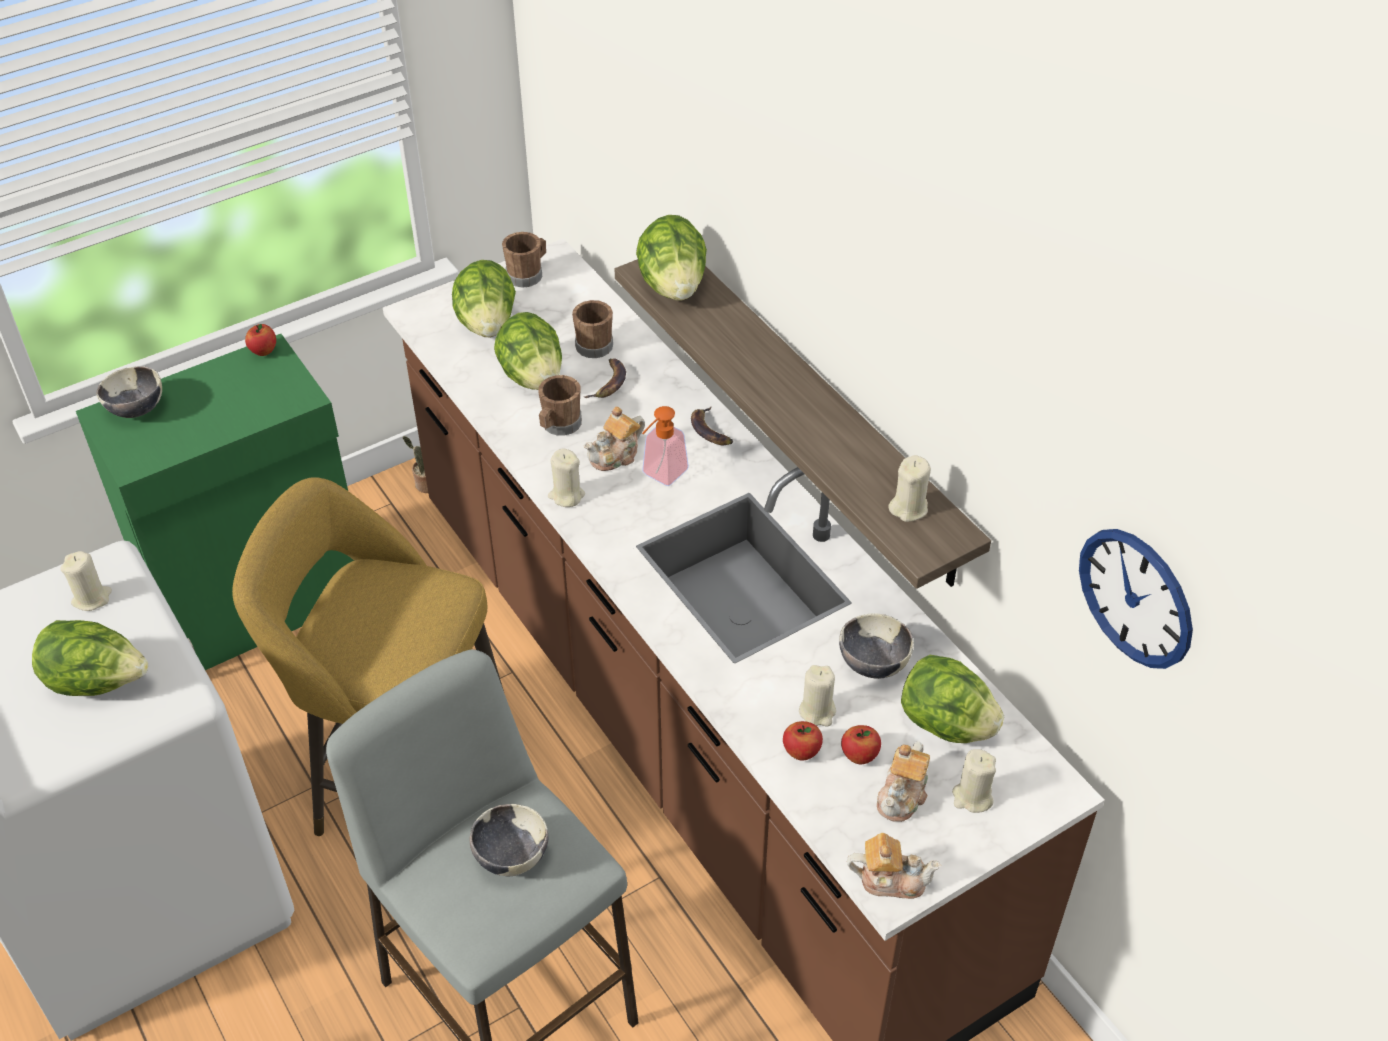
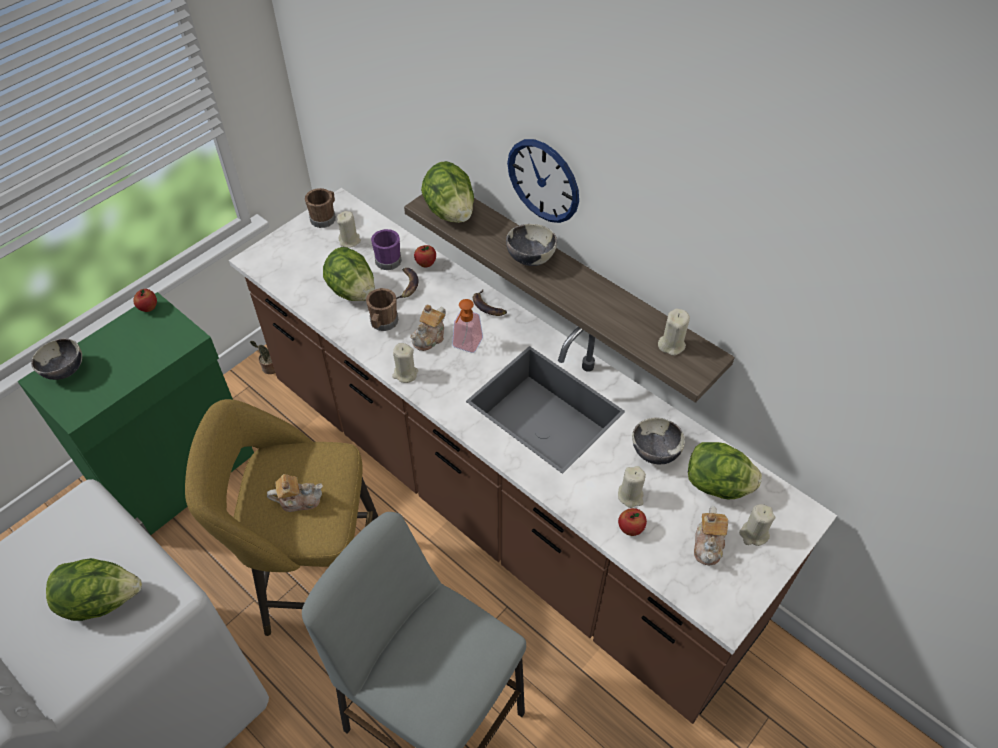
camera: 15 degrees left, 5 degrees up
beige candle [60,551,112,611] -> beige candle moved to [337,211,361,248]
lettuce [452,260,516,337] -> none
bowl [470,804,548,876] -> bowl moved to [506,224,557,266]
brown mug [572,300,613,358] -> purple mug [371,229,402,270]
apple [841,725,881,764] -> apple moved to [414,245,436,267]
teapot [847,833,941,899] -> teapot moved to [267,474,323,512]
wall clock [1079,529,1193,669] -> wall clock moved to [507,139,579,223]

